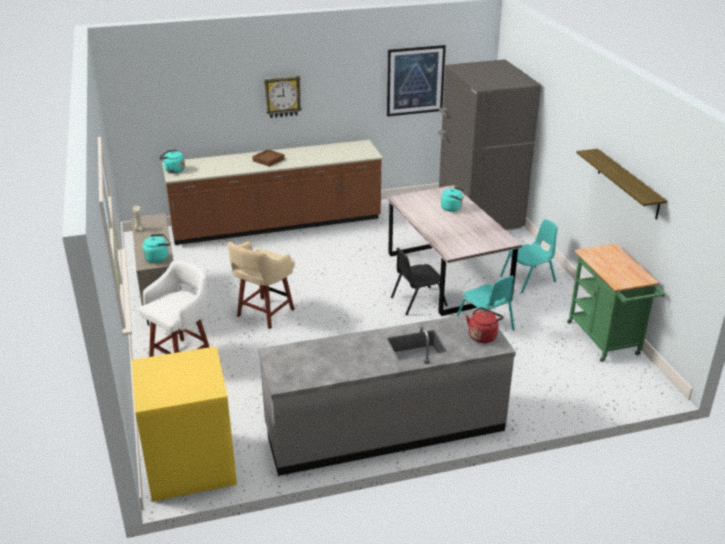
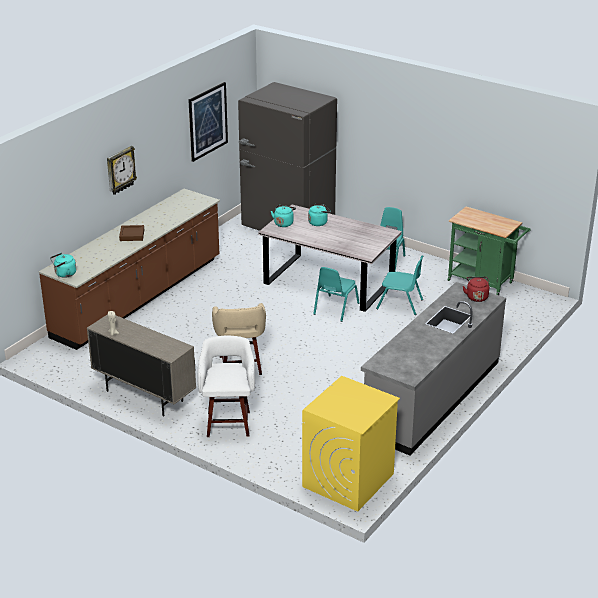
camera: 40 degrees left, 0 degrees up
turquoise kettle [142,234,170,263] -> turquoise kettle moved to [271,205,296,227]
black chair [391,248,447,315] -> turquoise chair [313,267,359,322]
shelf [577,149,667,220] -> none

